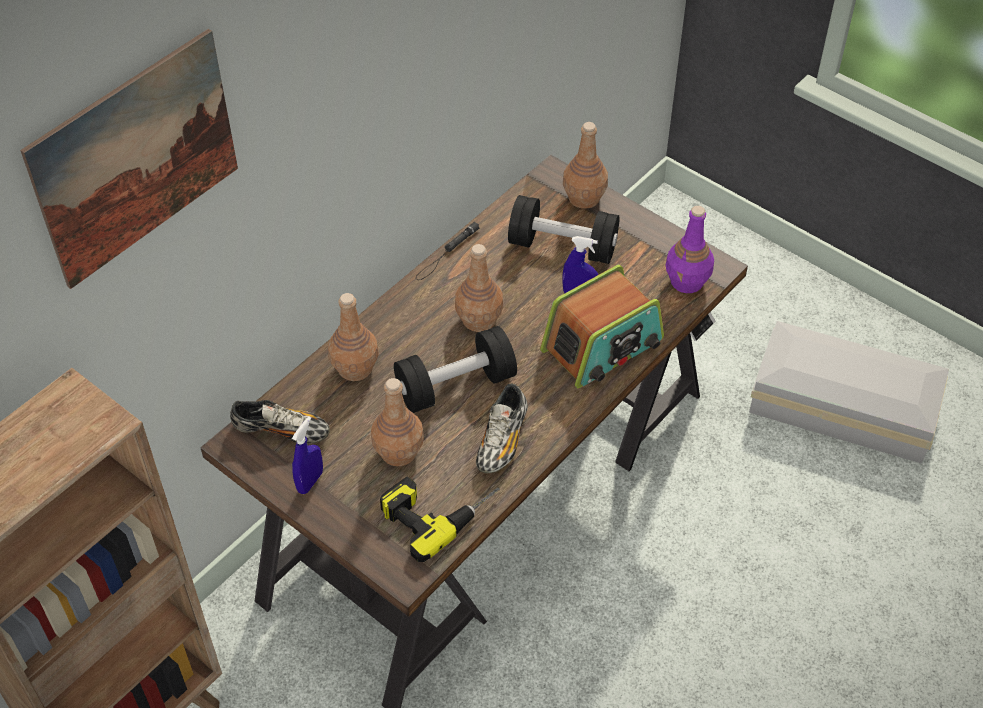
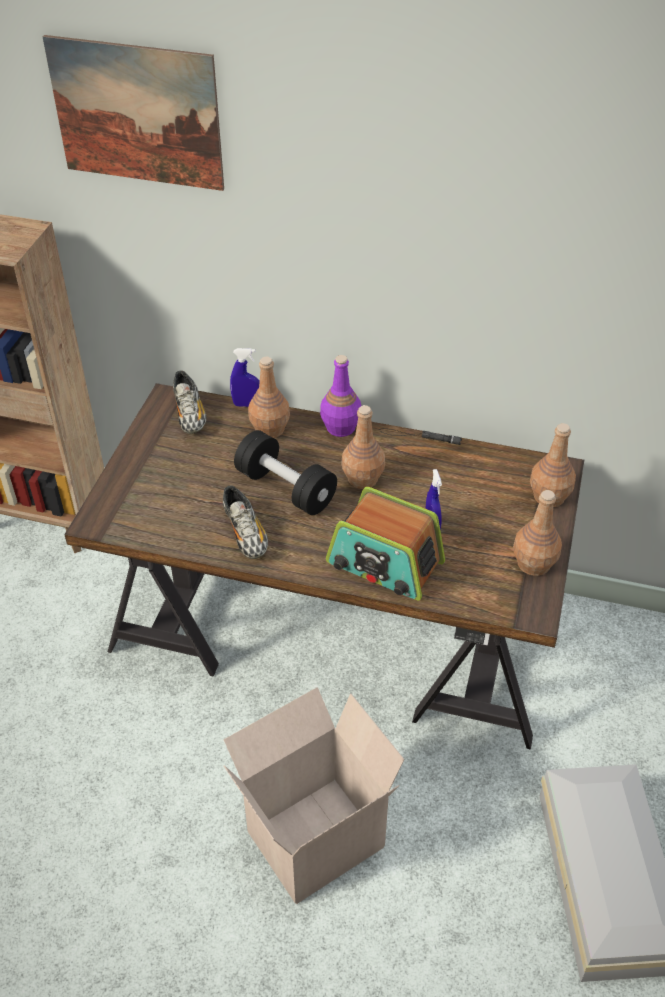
camera: 65 degrees right, 5 degrees down
blue spray bottle [292,416,323,494] -> blue spray bottle moved to [230,348,260,407]
brown bottle [371,378,424,466] -> brown bottle moved to [513,490,562,576]
power drill [380,477,500,562] -> none
shoe [476,384,528,473] -> shoe turned 105 degrees counterclockwise [223,485,268,559]
black dumbbell [508,195,620,264] -> none
purple bottle [666,206,714,293] -> purple bottle moved to [320,355,362,437]
none -> cardboard box [224,687,405,904]

